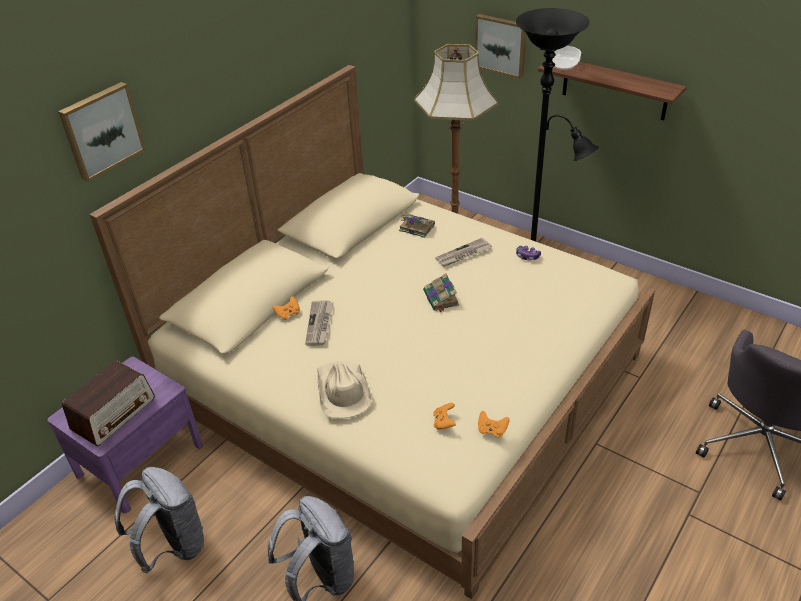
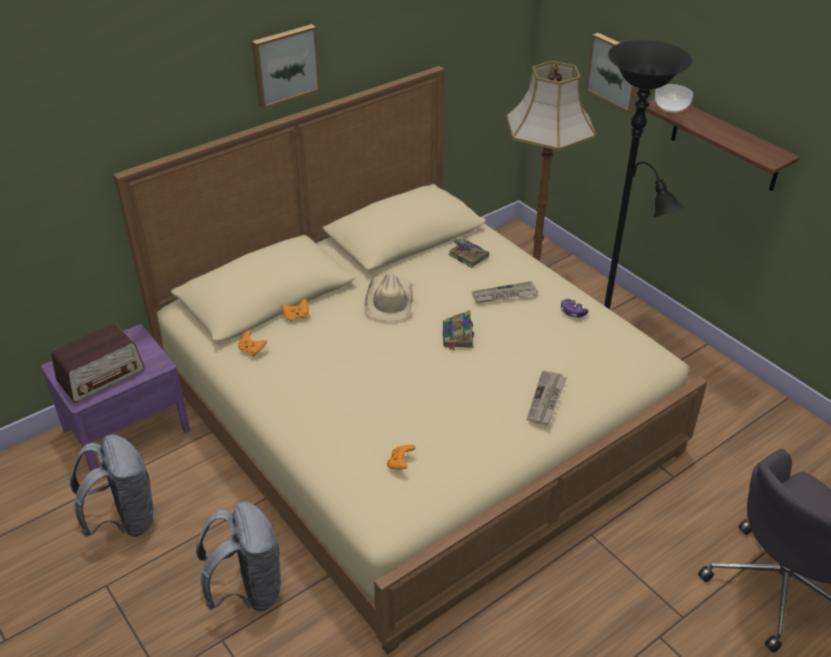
camera: 15 degrees right, 0 degrees up
picture [58,82,146,182] -> picture moved to [252,24,321,109]
newspaper [305,300,334,346] -> newspaper moved to [527,370,567,425]
beige hat [317,361,372,418] -> beige hat moved to [364,272,413,322]
orange game controller [478,411,509,438] -> orange game controller moved to [238,331,267,357]

